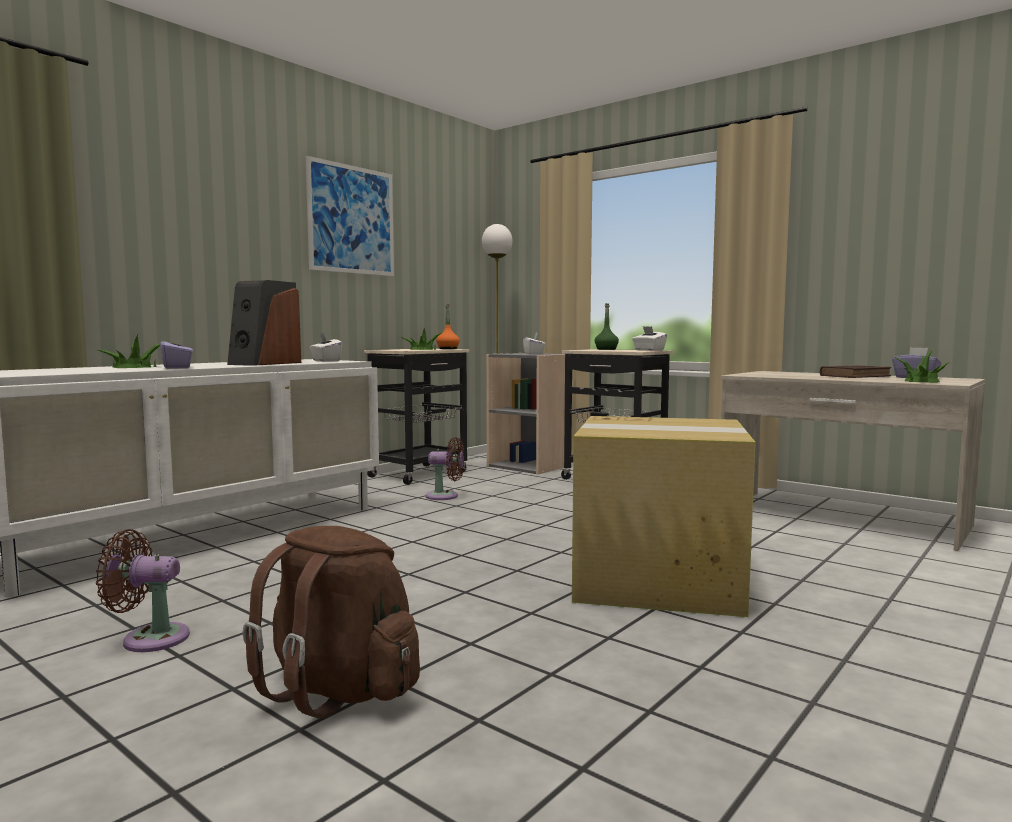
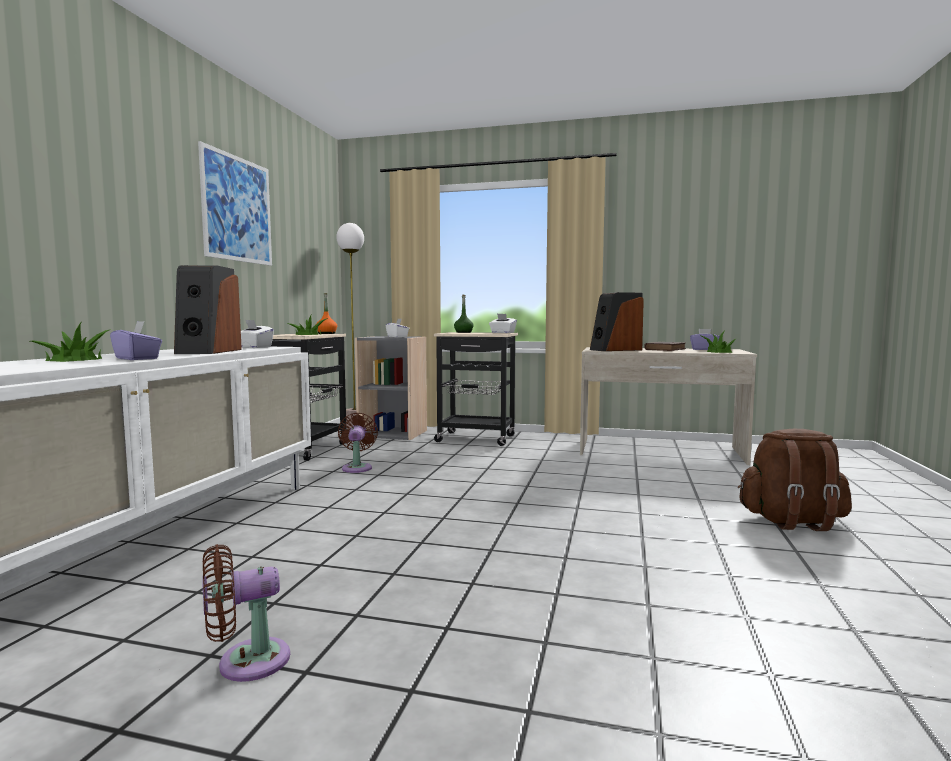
camera: 25 degrees left, 0 degrees up
brown backpack [242,526,420,719] -> brown backpack moved to [738,429,852,531]
brown fan [425,437,464,500] -> brown fan turned 75 degrees counterclockwise [338,413,378,473]
cardboard box [572,416,755,617] -> none
none -> speaker [590,292,644,351]

